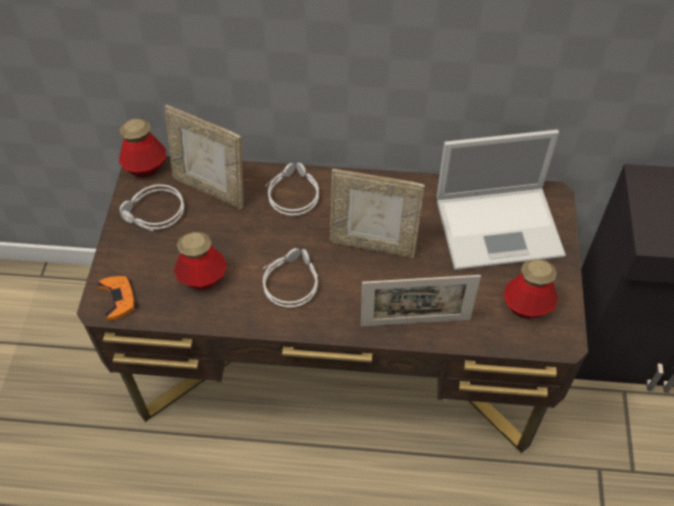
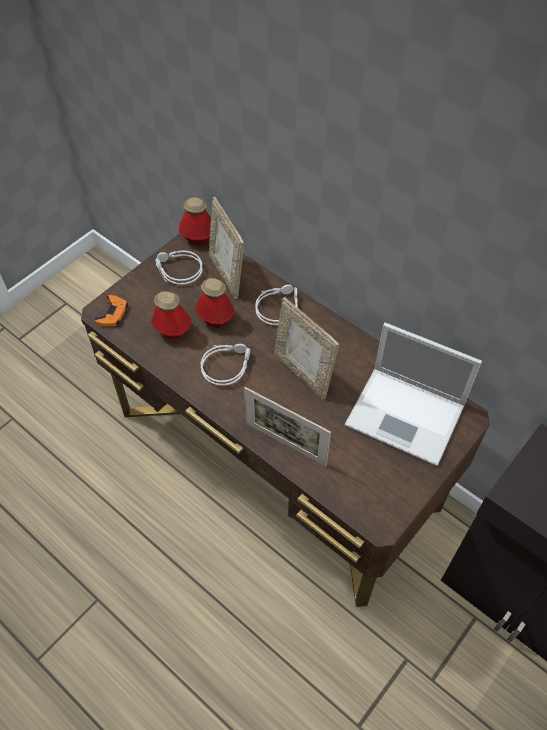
camera: 35 degrees right, 0 degrees up
bottle [503,259,558,319] -> bottle moved to [195,278,235,328]

